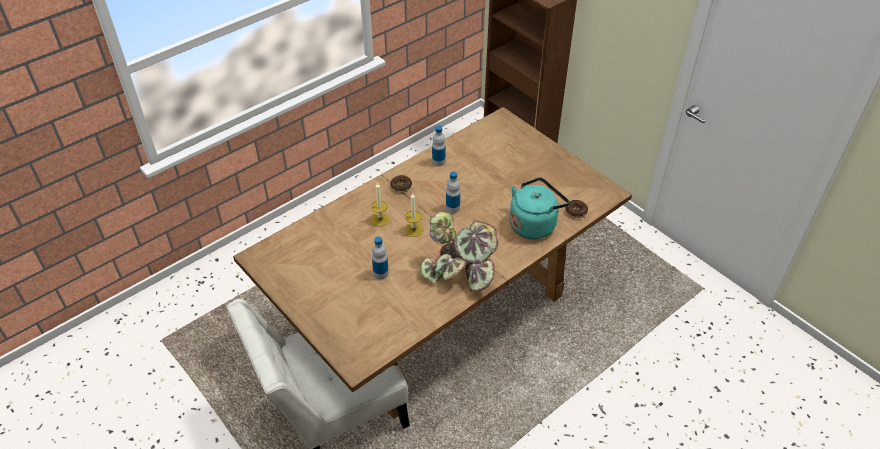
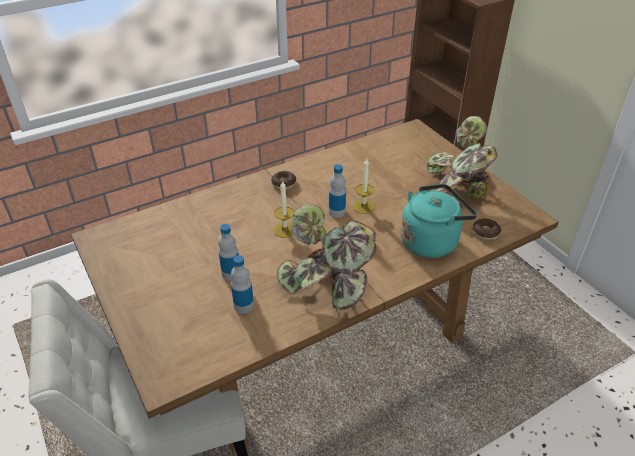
camera: 10 degrees right, 5 degrees down
candle [371,182,390,226] -> candle moved to [353,159,375,214]
bottle [432,125,446,167] -> bottle moved to [231,255,254,314]
none -> potted plant [427,116,498,198]

